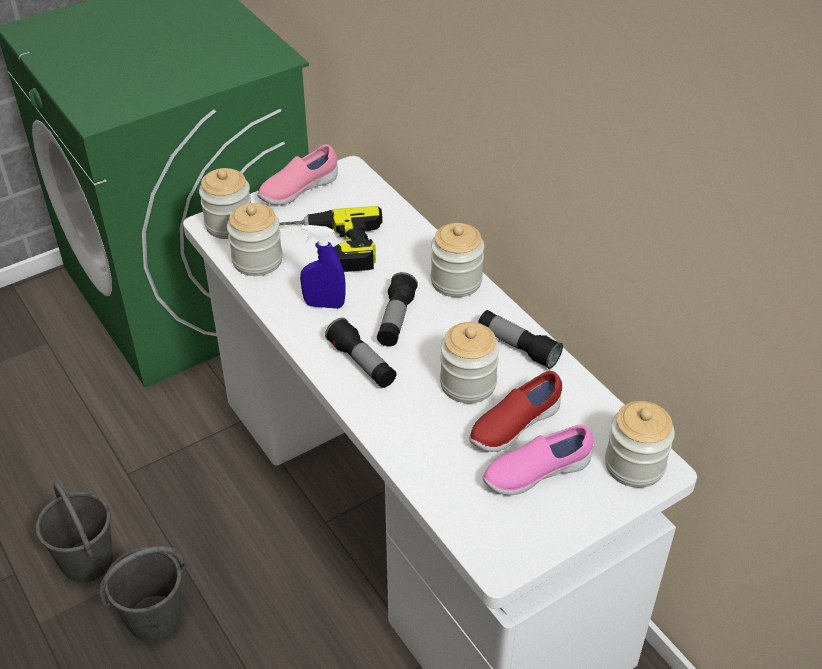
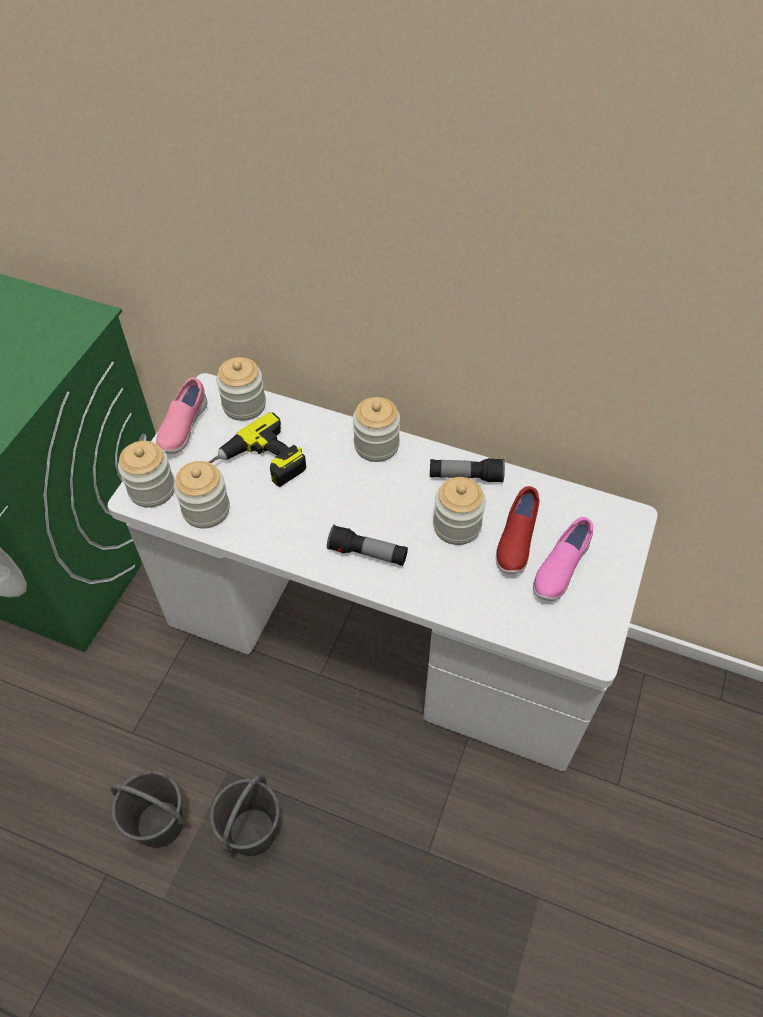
camera: 35 degrees left, 10 degrees up
blue spray bottle [300,225,346,309] -> none
flashlight [377,272,418,346] -> none
jar [605,401,675,488] -> jar moved to [216,357,266,421]

